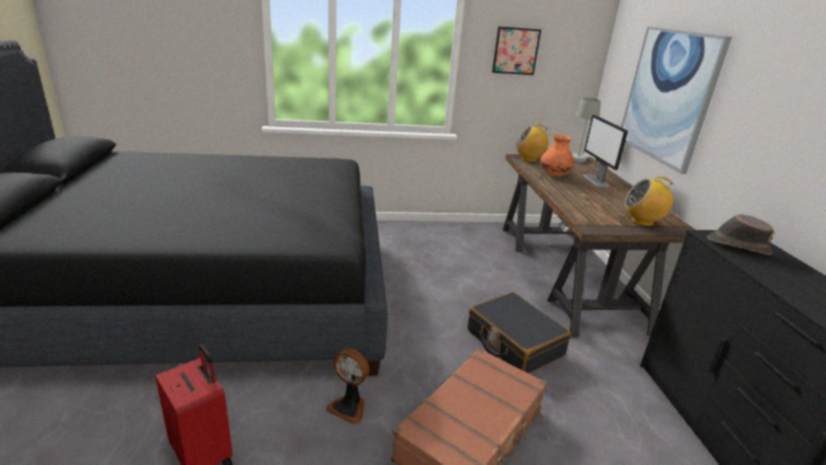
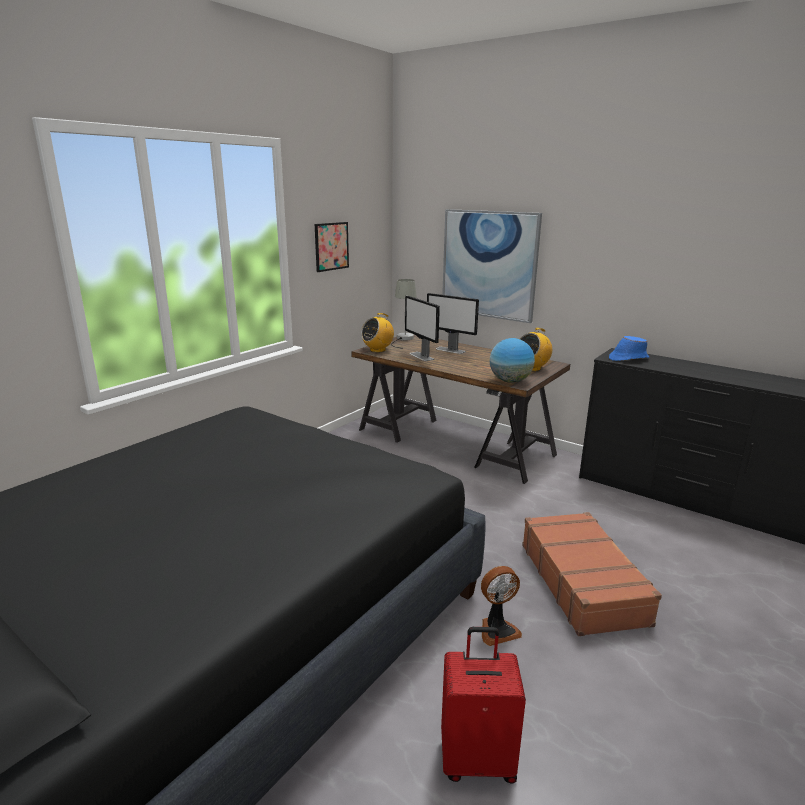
camera: 45 degrees left, 5 degrees down
black suitcase [468,292,571,374] -> none
orange vase [541,135,575,177] -> monitor [405,296,440,361]
brown hat [707,214,774,255] -> blue hat [609,336,649,361]
none -> globe [490,338,535,383]

